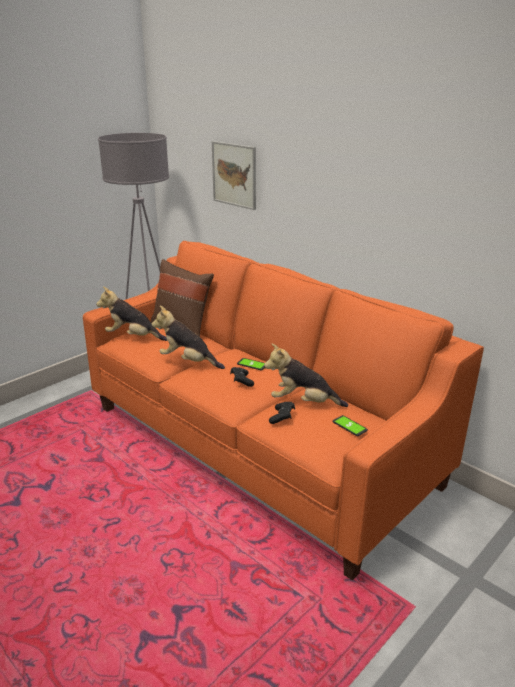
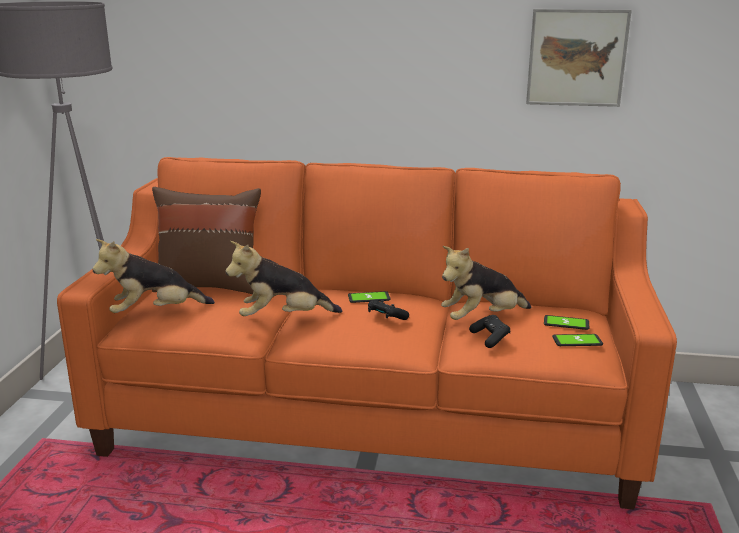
camera: 35 degrees left, 5 degrees down
picture [212,141,256,210] -> picture moved to [526,9,632,107]
none -> phone [552,334,603,346]

